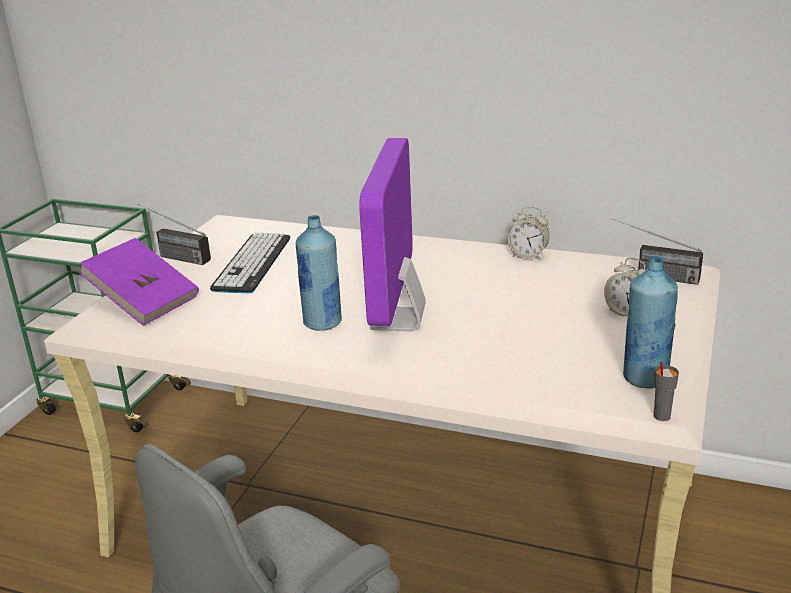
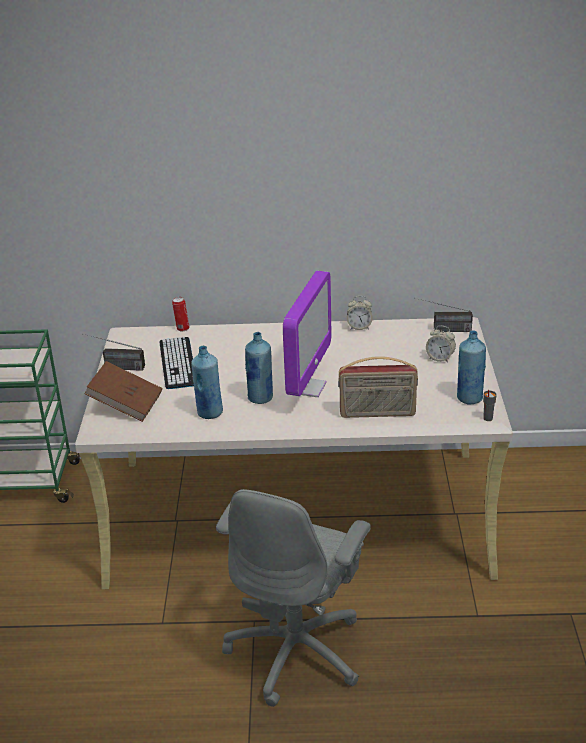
camera: 20 degrees left, 5 degrees up
purple book [79,238,199,326] -> brown book [84,361,162,422]
monitor [359,138,426,331] -> monitor turned 150 degrees counterclockwise [283,271,331,397]
none -> can [172,297,189,331]
none -> blue bottle [191,346,223,419]
none -> radio [338,356,418,418]

